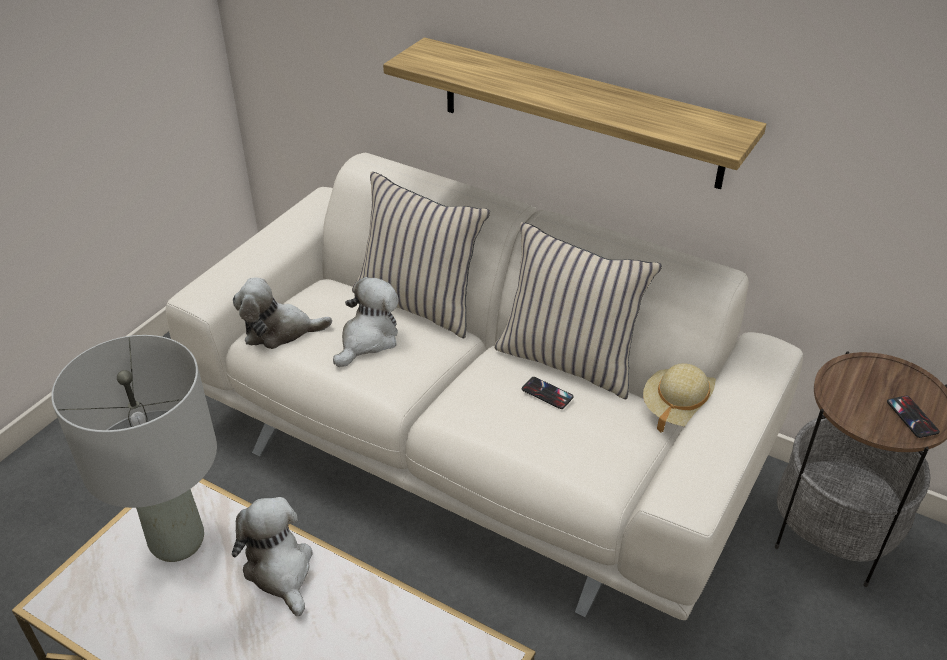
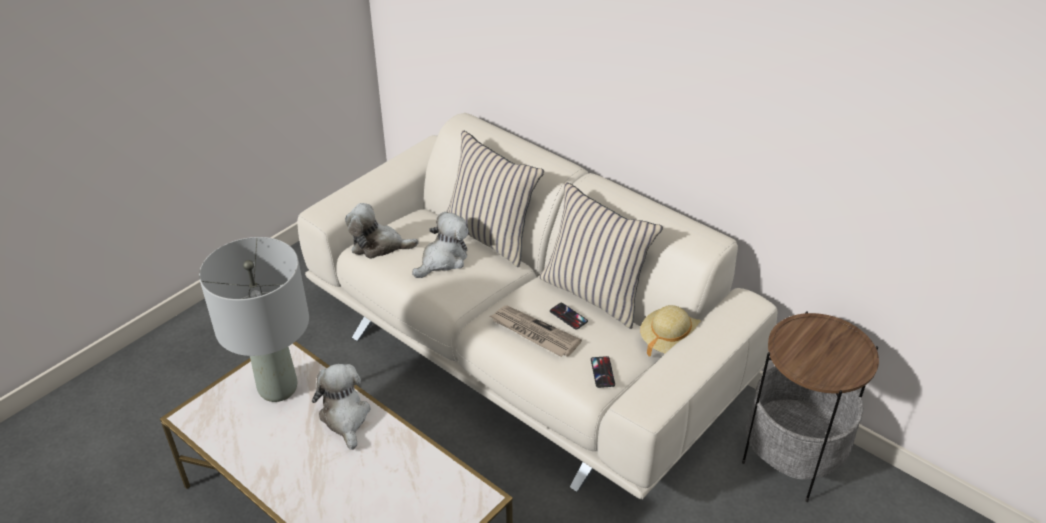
camera: 10 degrees right, 0 degrees up
shelf [383,37,766,189] -> none
phone [887,396,940,438] -> phone moved to [591,356,615,388]
none -> newspaper [490,306,582,357]

